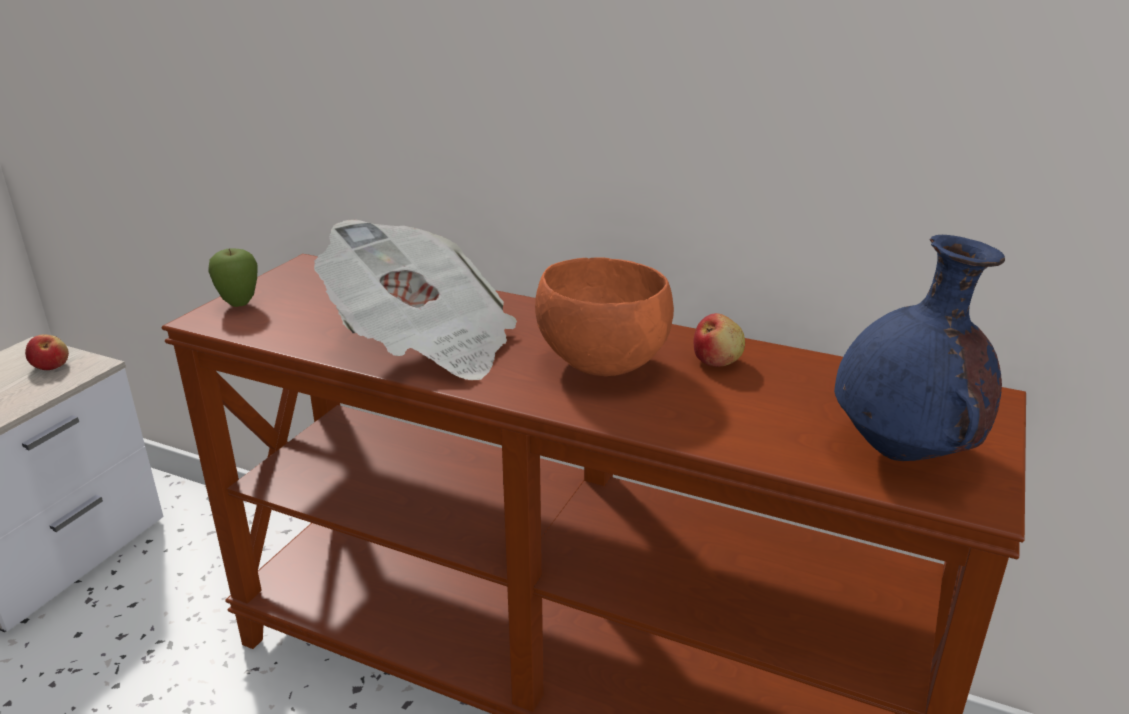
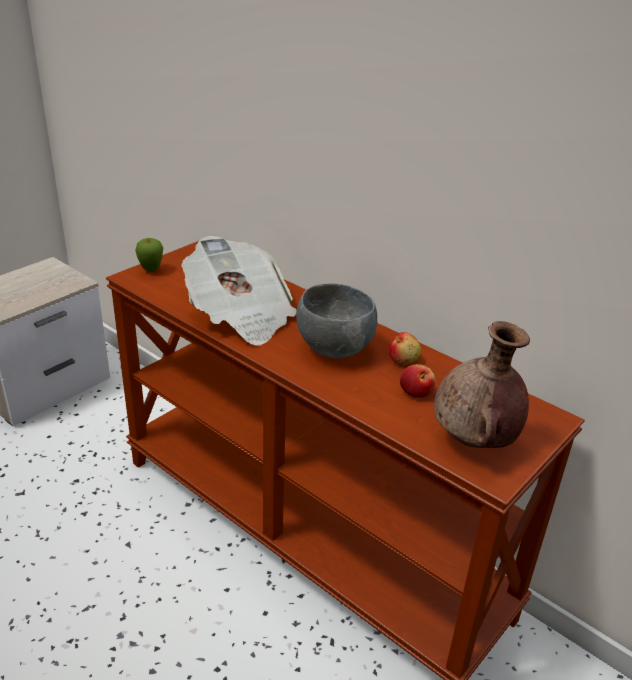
camera: 15 degrees right, 5 degrees up
apple [25,334,69,370] -> apple moved to [400,364,436,398]
orange bowl [535,258,674,376] -> grey bowl [296,283,377,359]
blue vase [834,235,1005,461] -> brown vase [434,321,530,448]

